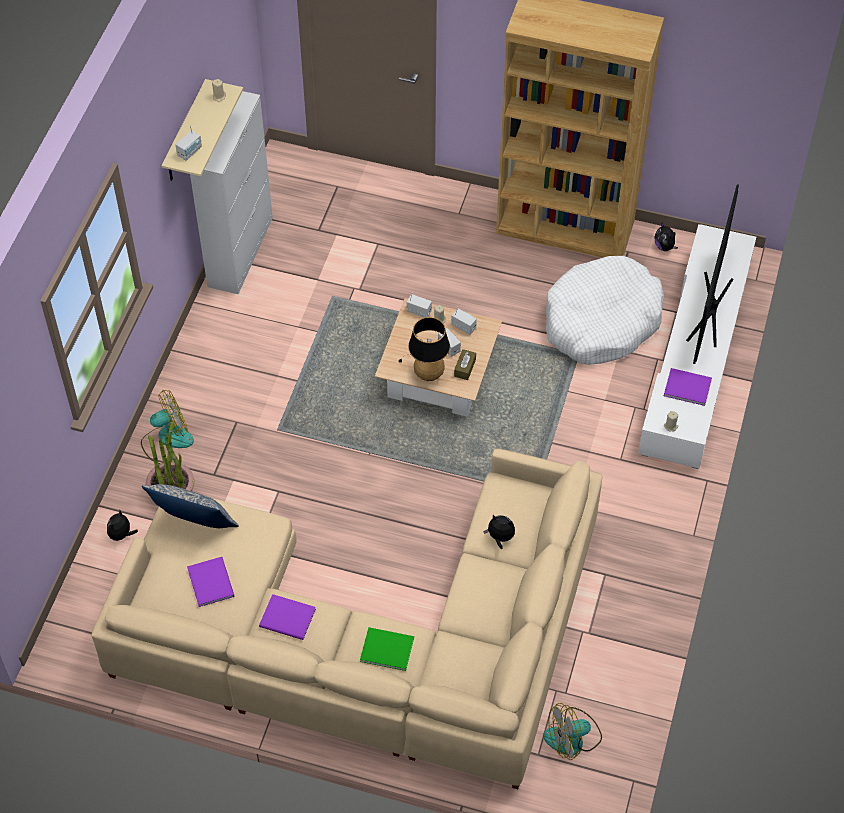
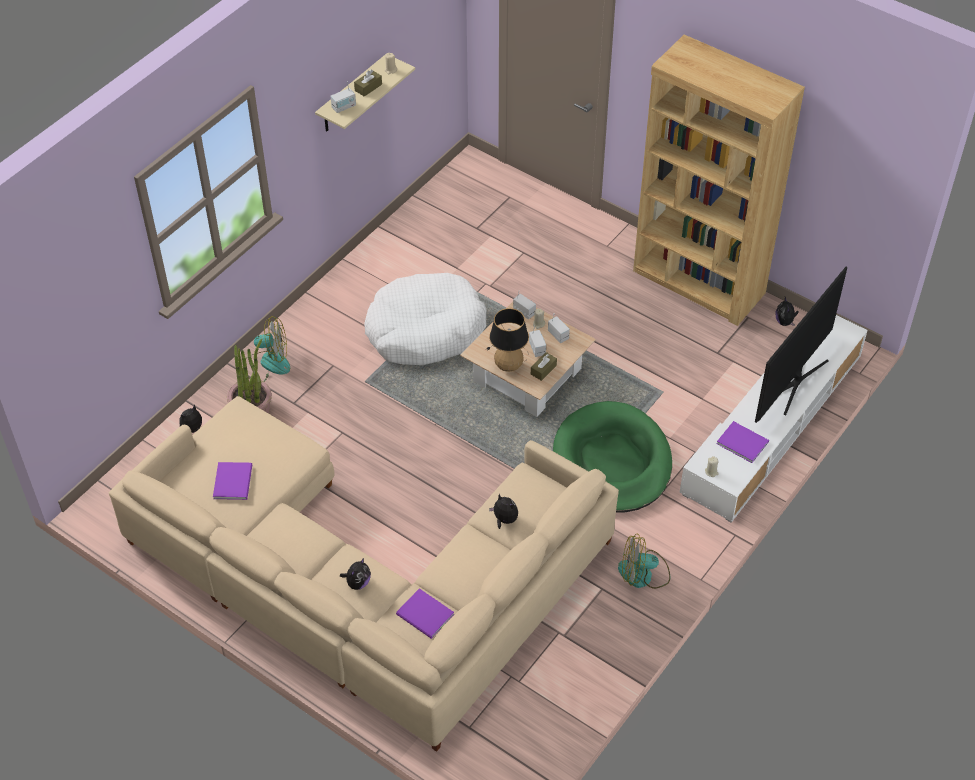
camera: 20 degrees right, 5 degrees down
pillow [142,484,239,528] -> none
white cabinet [190,91,273,294] -> none
purple book [259,594,316,640] -> purple book moved to [396,588,454,639]
green book [360,627,414,671] -> plush toy [340,558,371,590]
fan [543,703,602,760] -> fan moved to [618,534,670,589]
white dog bed [546,256,664,365] -> white dog bed moved to [364,273,486,365]
none -> brown tissue box [354,70,382,97]
none -> green dog bed [553,401,672,513]

